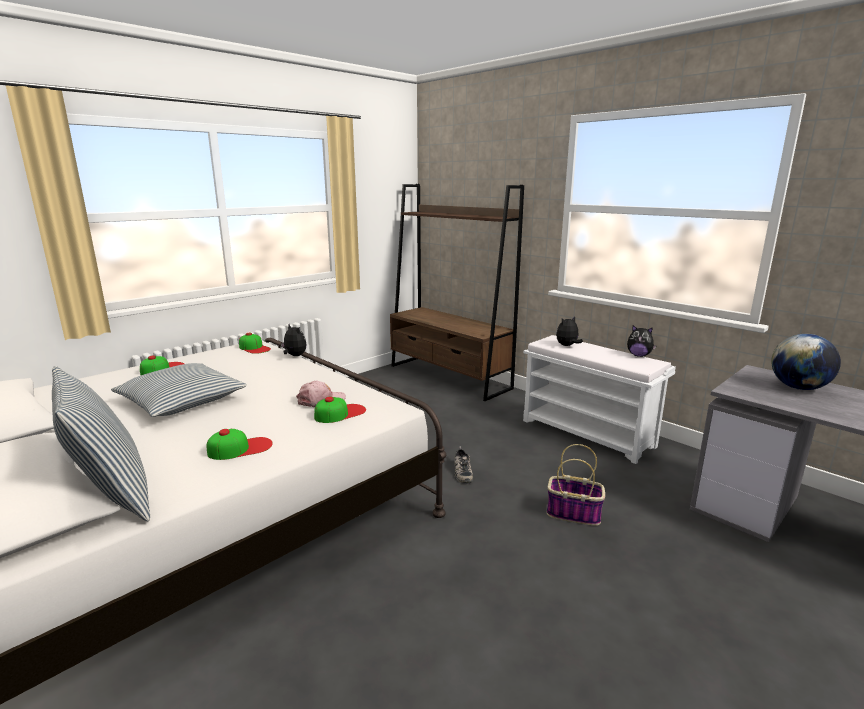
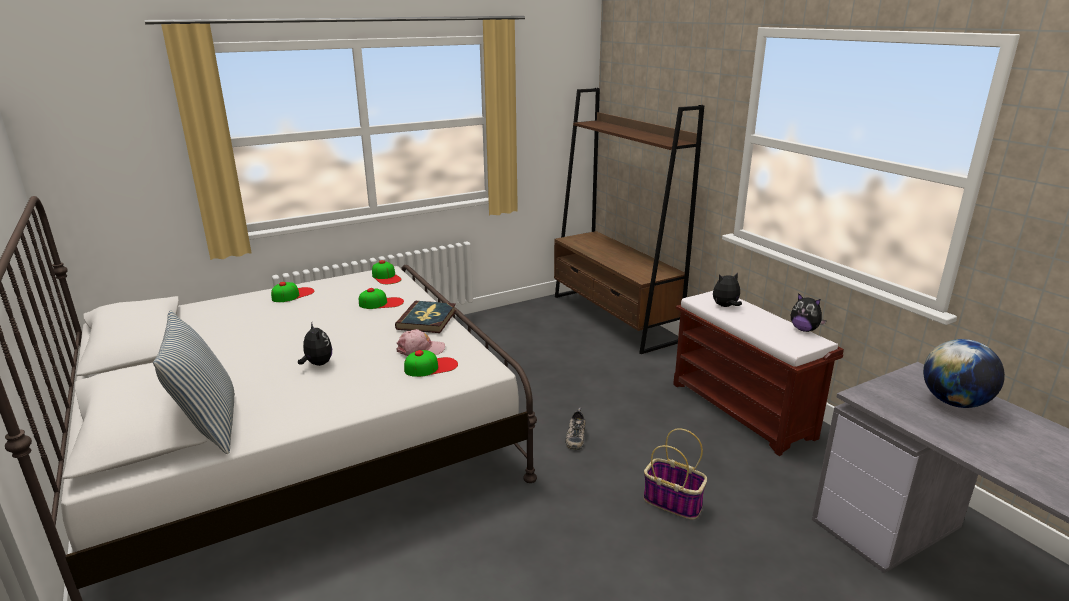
camera: 15 degrees right, 5 degrees up
pillow [111,363,247,417] -> none
cap [207,429,273,460] -> cap moved to [359,288,404,309]
plush toy [281,324,306,356] -> plush toy moved to [298,323,332,366]
white bench [523,335,676,464] -> brown bench [673,291,844,456]
none -> book [395,301,456,333]

